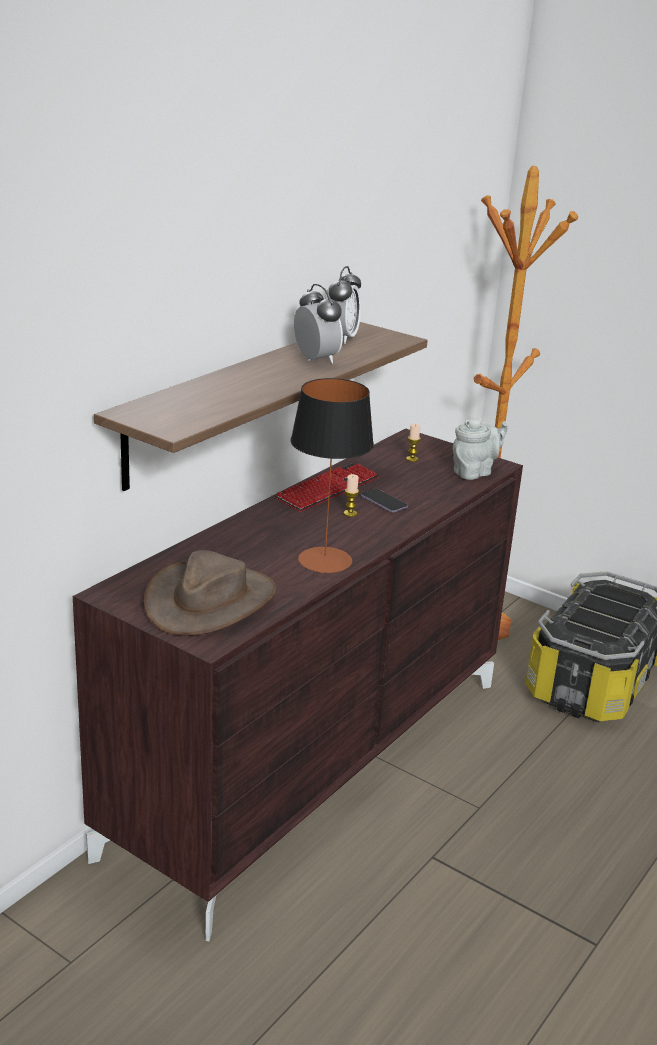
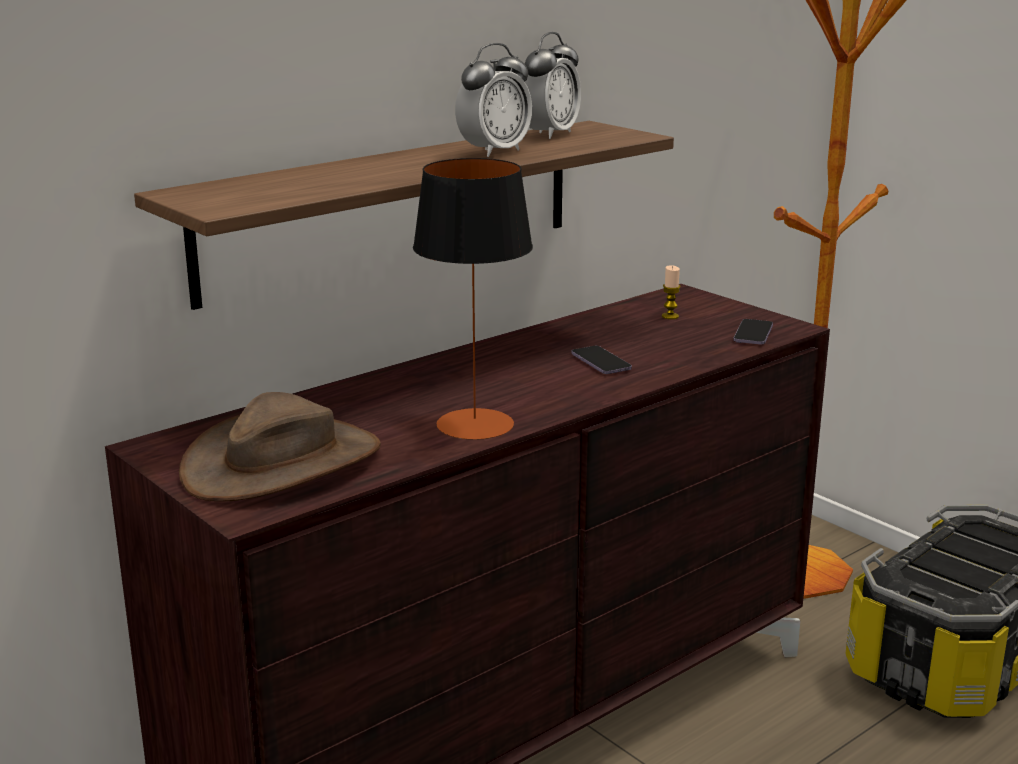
camera: 15 degrees right, 5 degrees down
keyboard [275,463,379,512] -> none
alarm clock [294,284,343,364] -> alarm clock turned 60 degrees clockwise [455,43,532,157]
candle [344,474,359,517] -> none
grey teapot [453,417,508,480] -> phone [733,319,773,345]

